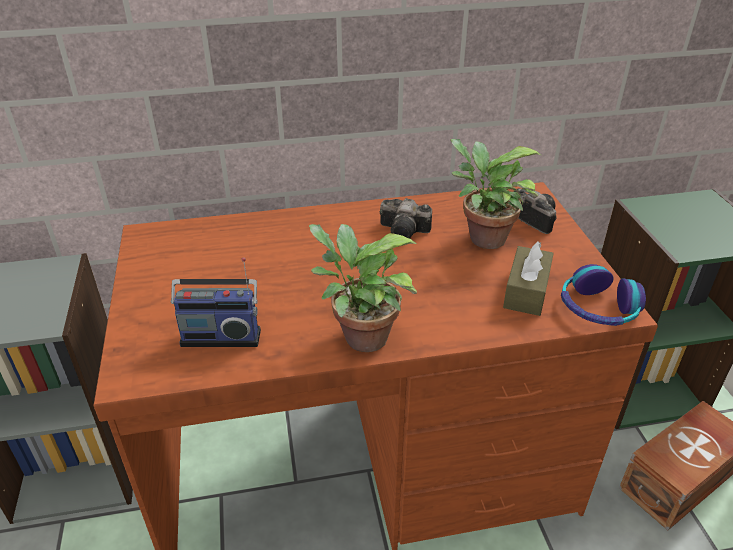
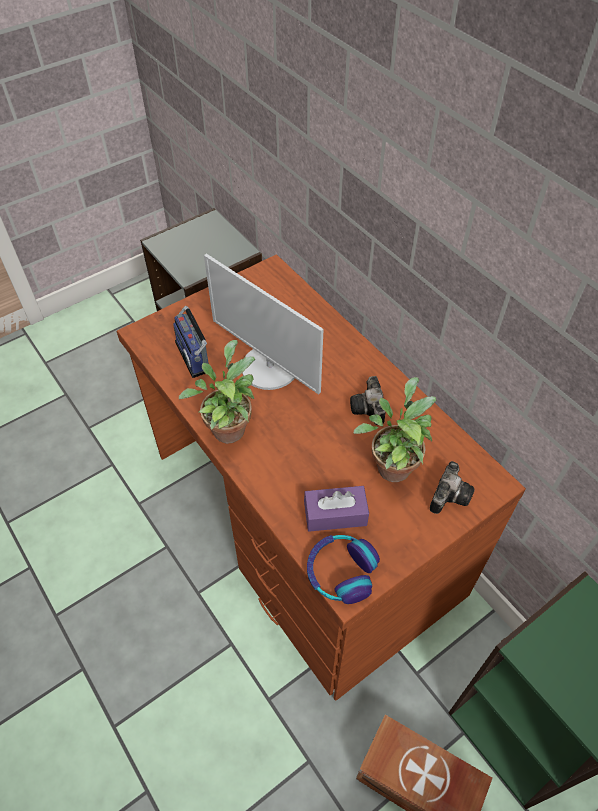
camera: 65 degrees right, 15 degrees up
brown tissue box [503,241,554,316] -> purple tissue box [304,486,369,532]
none -> monitor [204,254,324,395]

